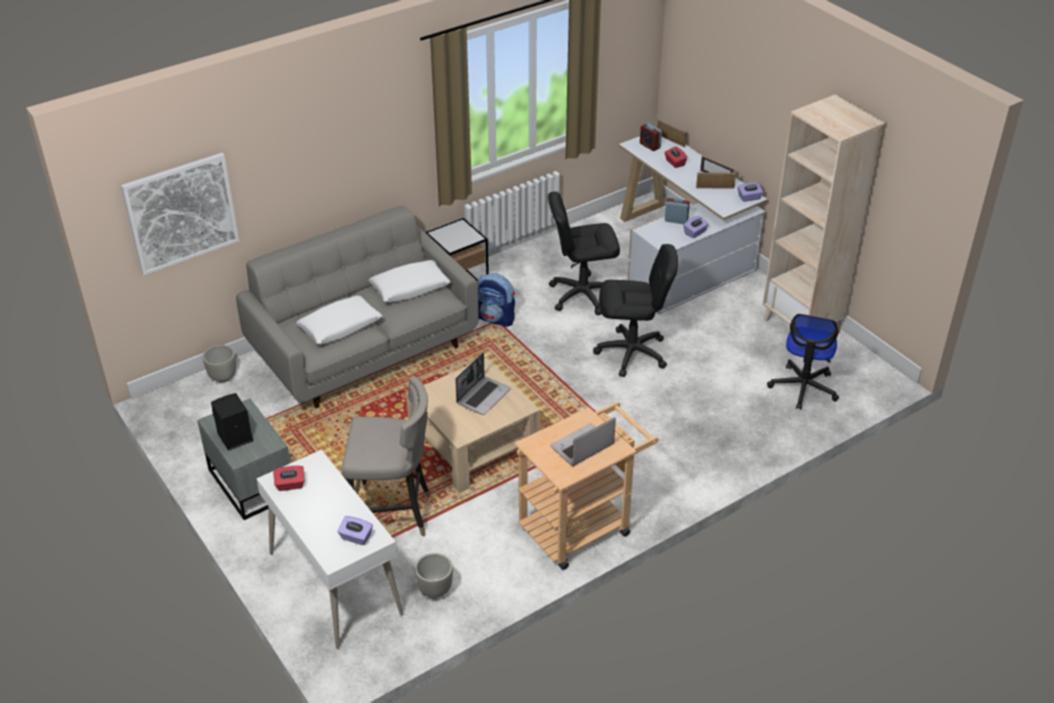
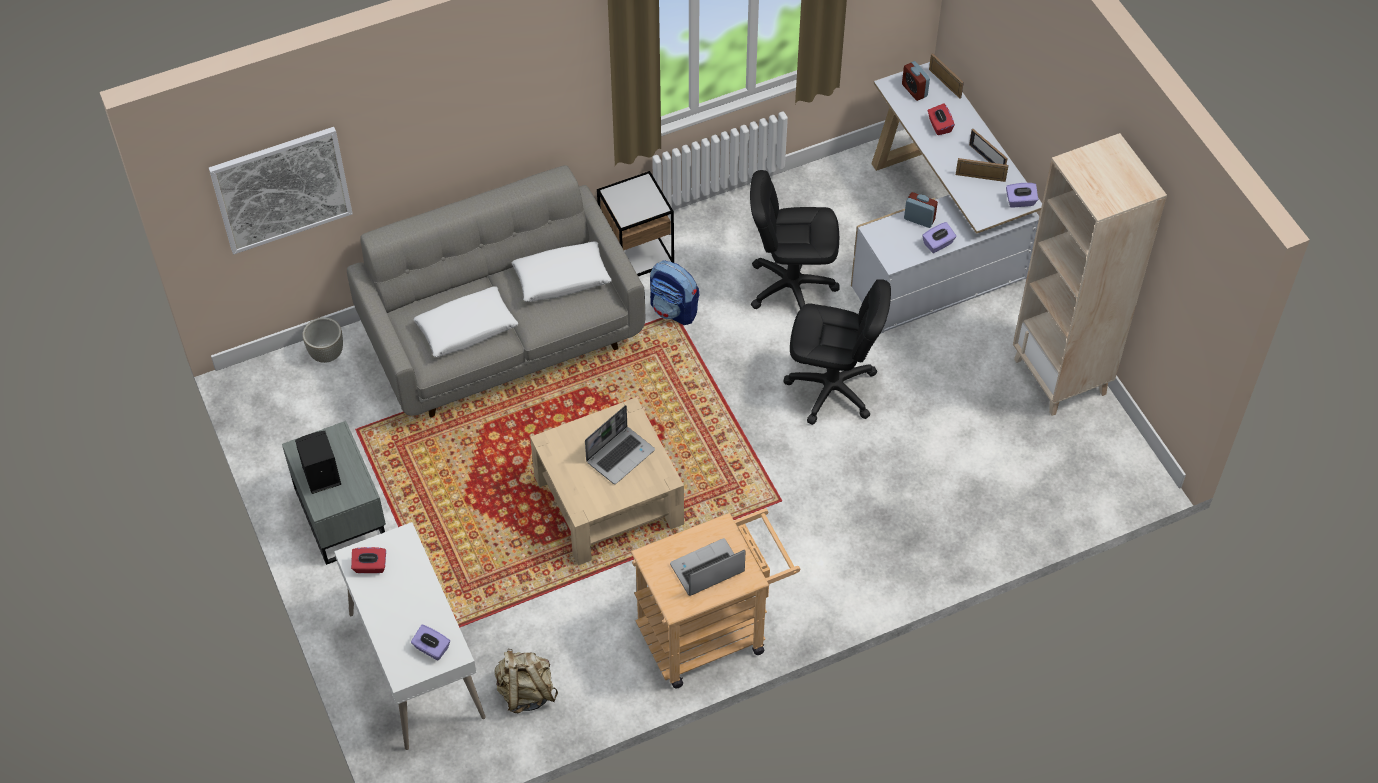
camera: 10 degrees right, 15 degrees up
grey stool [341,376,430,536] -> none
grey planter [415,553,453,598] -> beige backpack [495,649,558,713]
office chair [767,314,839,410] -> none

